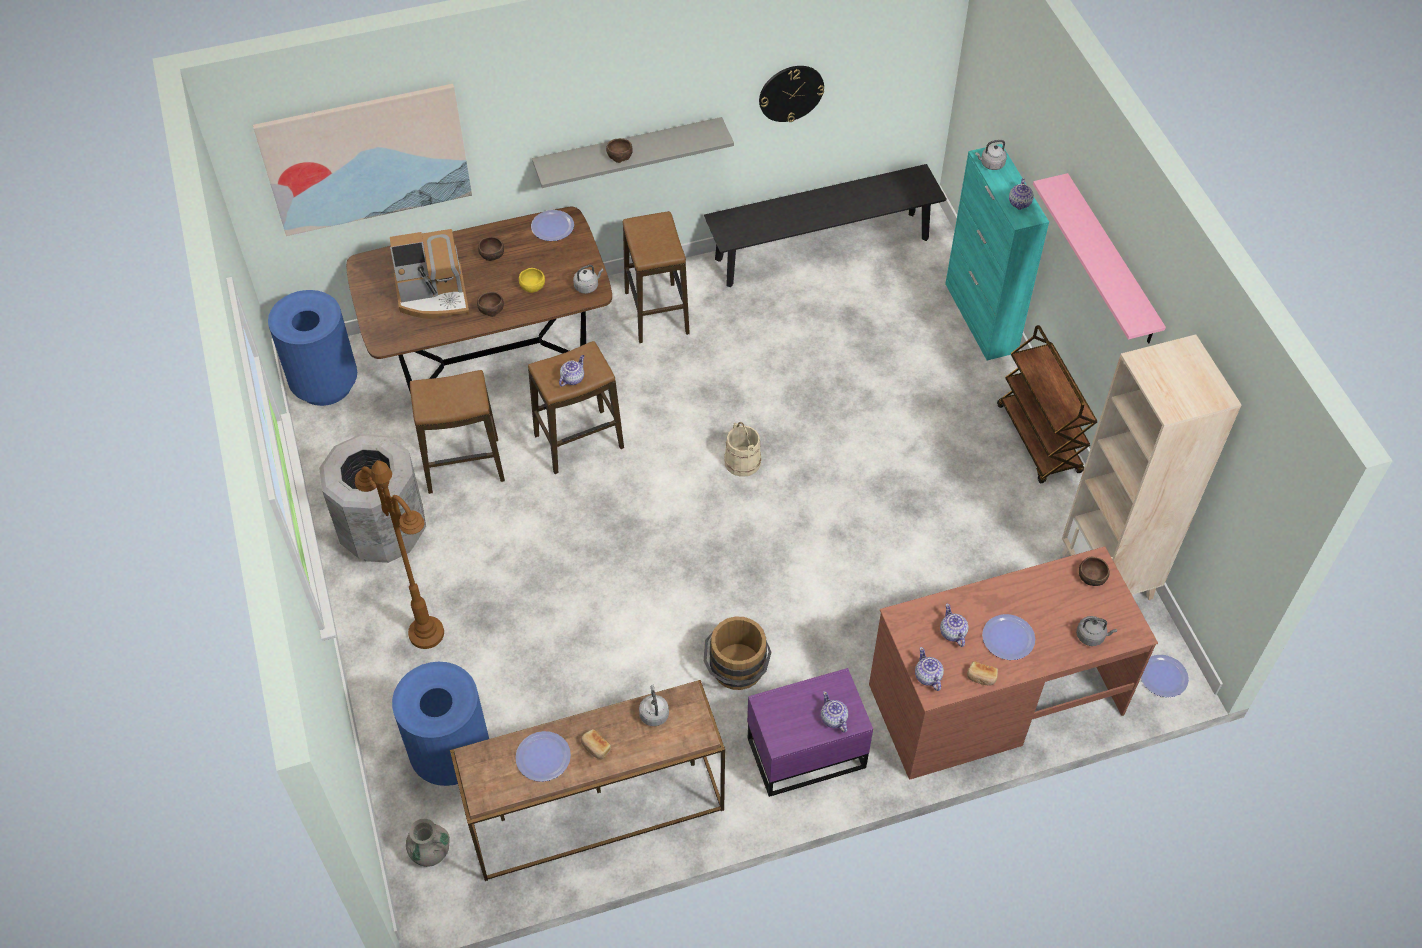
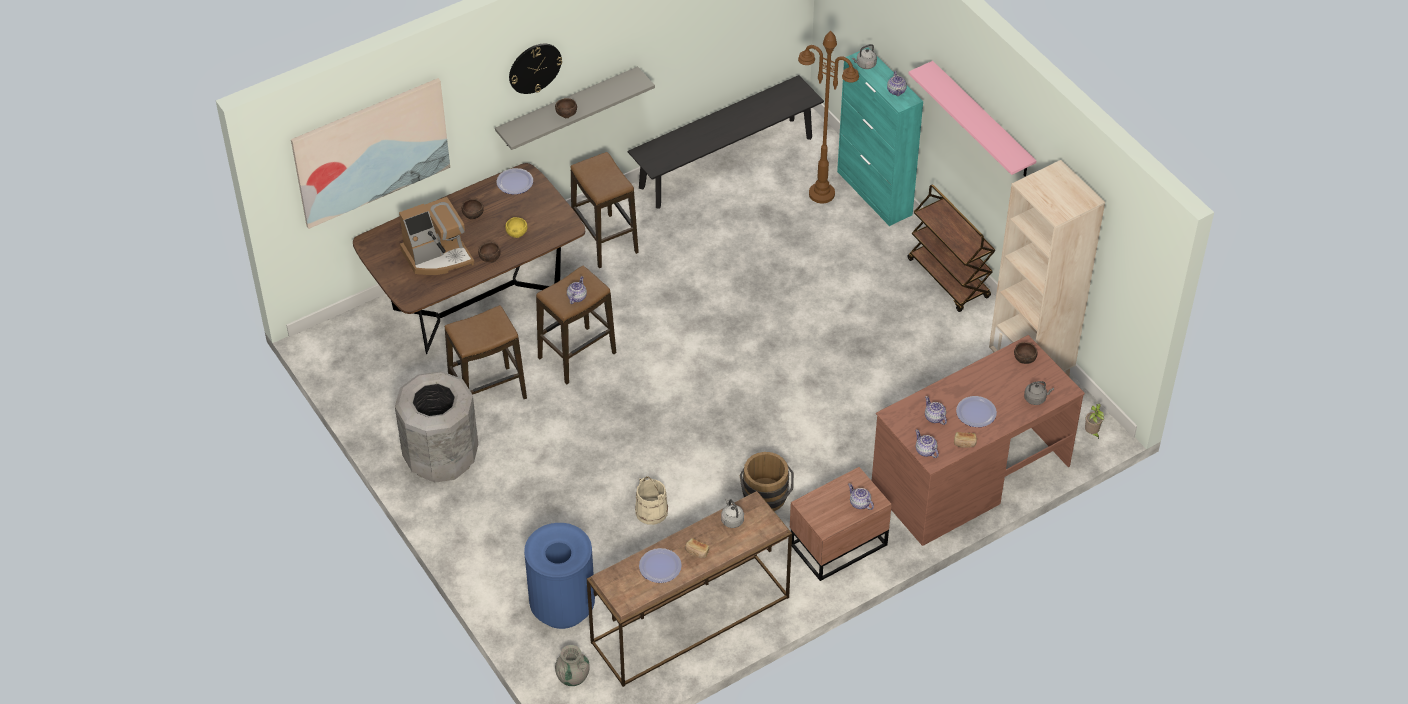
camera: 15 degrees left, 5 degrees down
blue trash can [268,290,357,406] -> none
brown floor lamp [355,460,444,649] -> brown floor lamp moved to [798,31,859,204]
grey kettle [573,265,604,294] -> none
beige bucket [724,422,761,477] -> beige bucket moved to [635,476,668,525]
purple nightstand [747,668,873,797] -> brown nightstand [790,467,892,581]
wall clock [759,66,824,122] -> wall clock moved to [509,44,562,94]
plate [1141,655,1189,697] -> potted plant [1085,404,1104,439]

